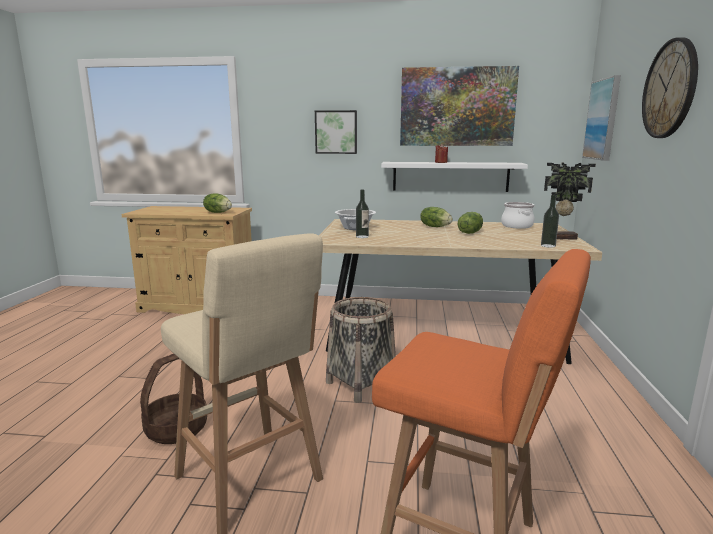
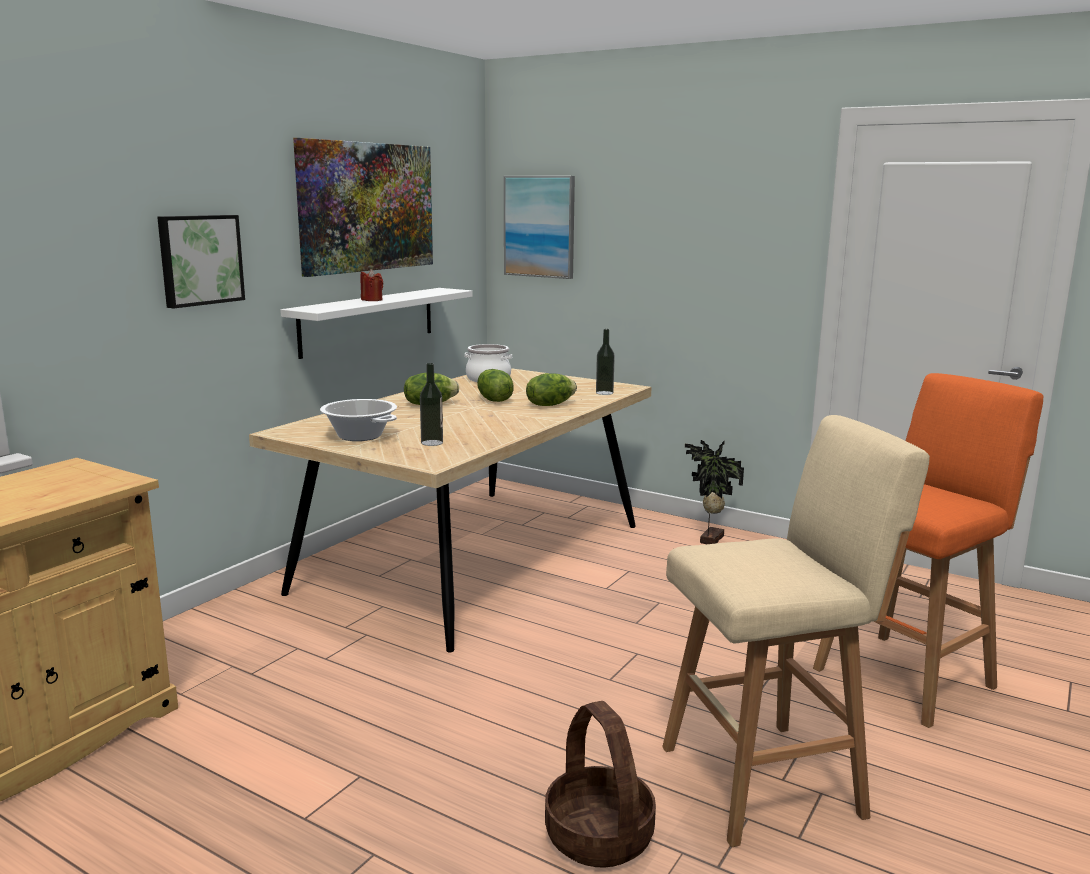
camera: 65 degrees left, 0 degrees up
lettuce [203,193,232,213] -> lettuce moved to [526,373,577,406]
basket [326,297,396,403] -> none
potted plant [544,162,596,240] -> potted plant moved to [685,440,744,544]
wall clock [642,37,698,138] -> none

